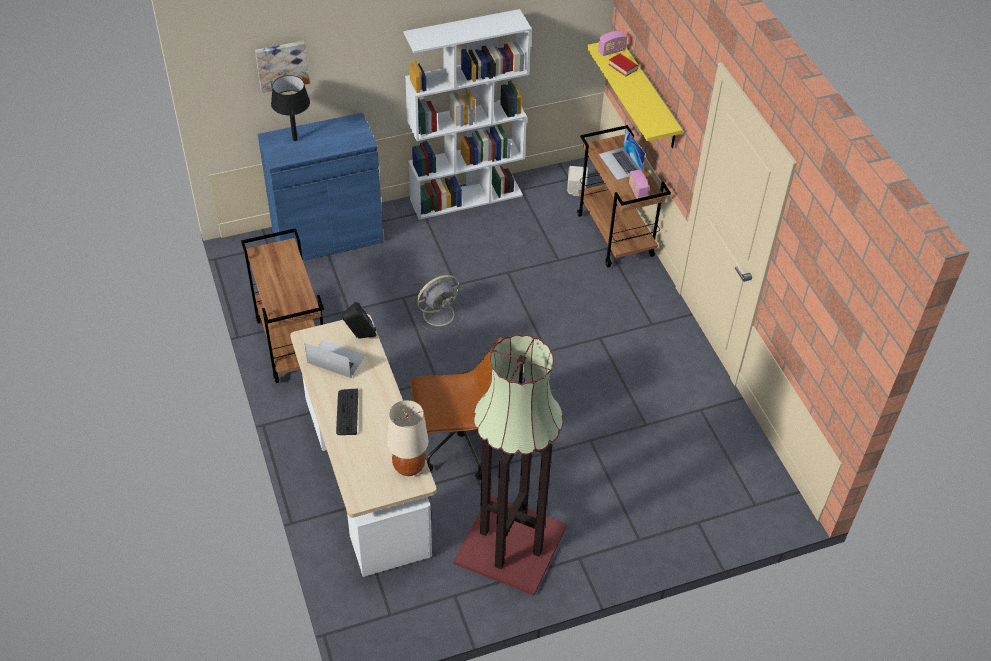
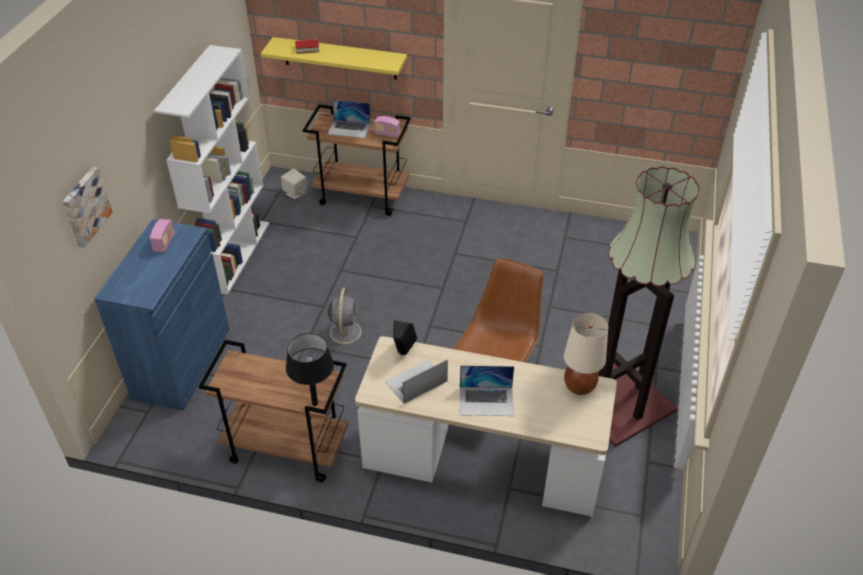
camera: 55 degrees left, 5 degrees down
black table lamp [271,75,310,141] -> black table lamp moved to [286,333,334,406]
keyboard [336,389,358,435] -> laptop [460,365,514,416]
radio [598,31,627,56] -> radio moved to [150,219,175,253]

